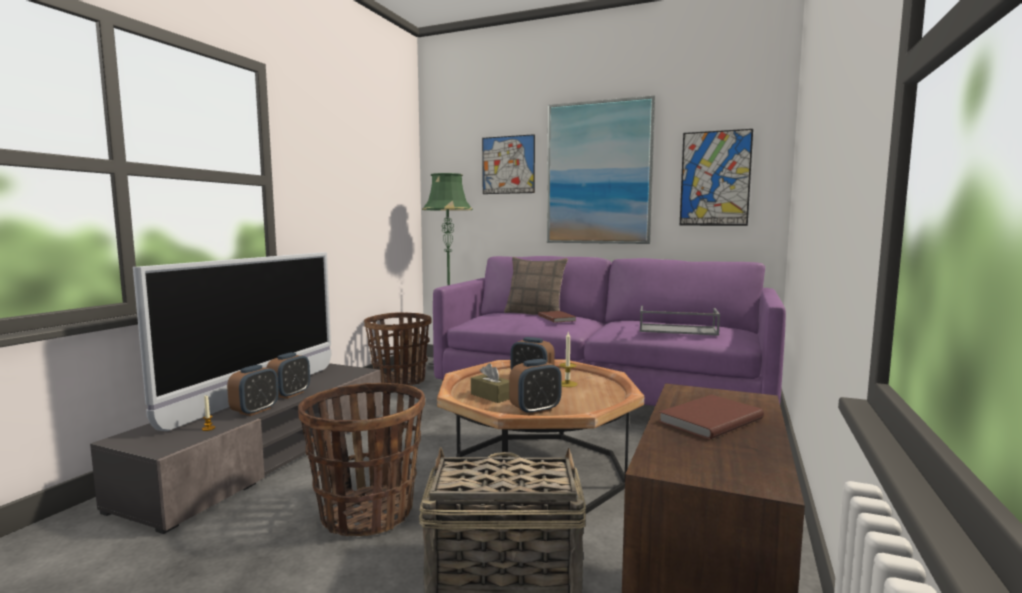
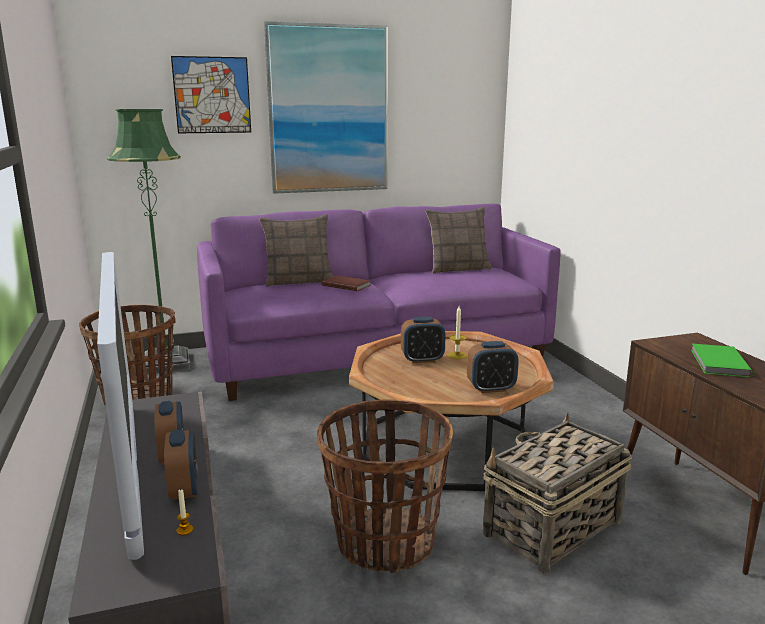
camera: 40 degrees left, 10 degrees up
brown tissue box [471,363,509,403] -> none
alarm clock [509,359,562,415] -> alarm clock turned 60 degrees clockwise [467,341,519,393]
grey tray [639,305,720,336] -> none
brown book [658,395,764,440] -> green book [691,344,753,377]
picture [680,129,753,226] -> none
none -> pillow [426,207,492,274]

